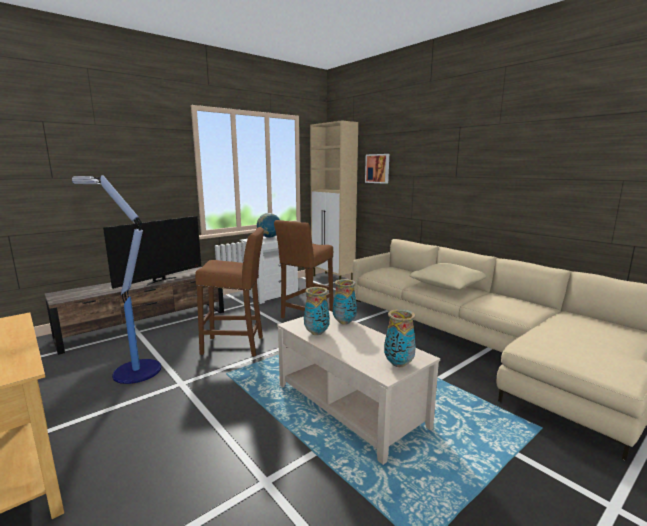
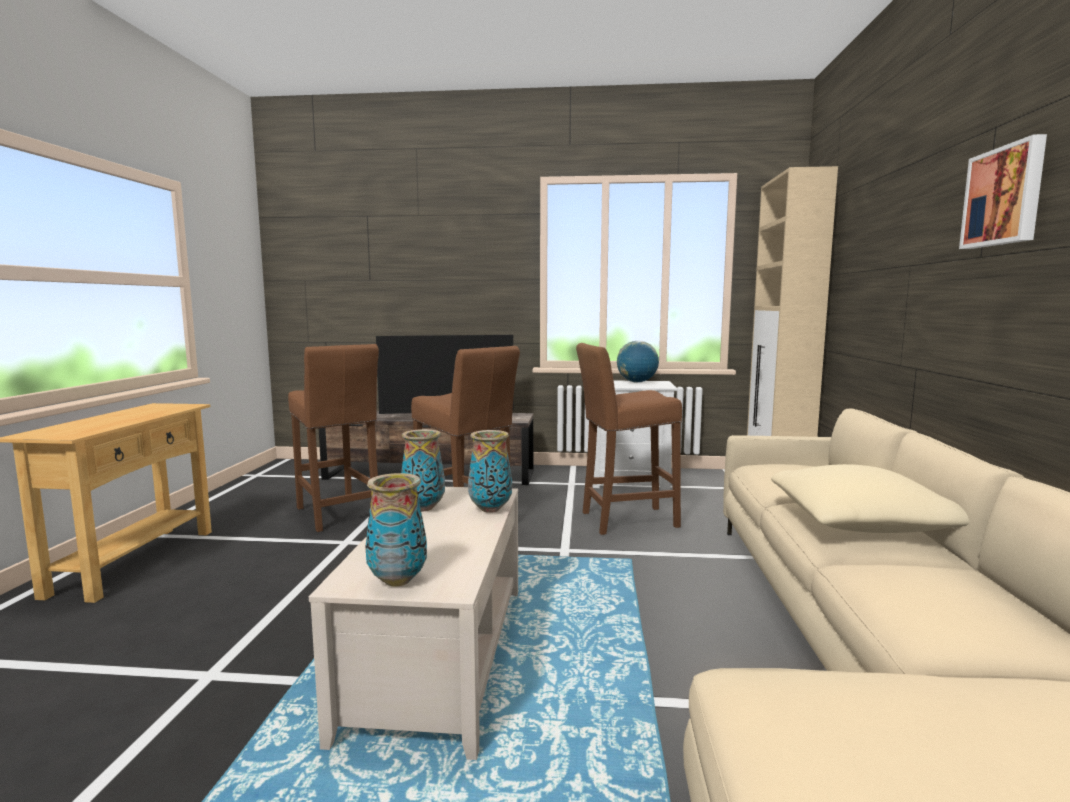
camera: 45 degrees right, 5 degrees down
floor lamp [72,175,161,384] -> brown stool [288,344,379,532]
picture [365,154,389,184] -> picture moved to [959,134,1047,249]

